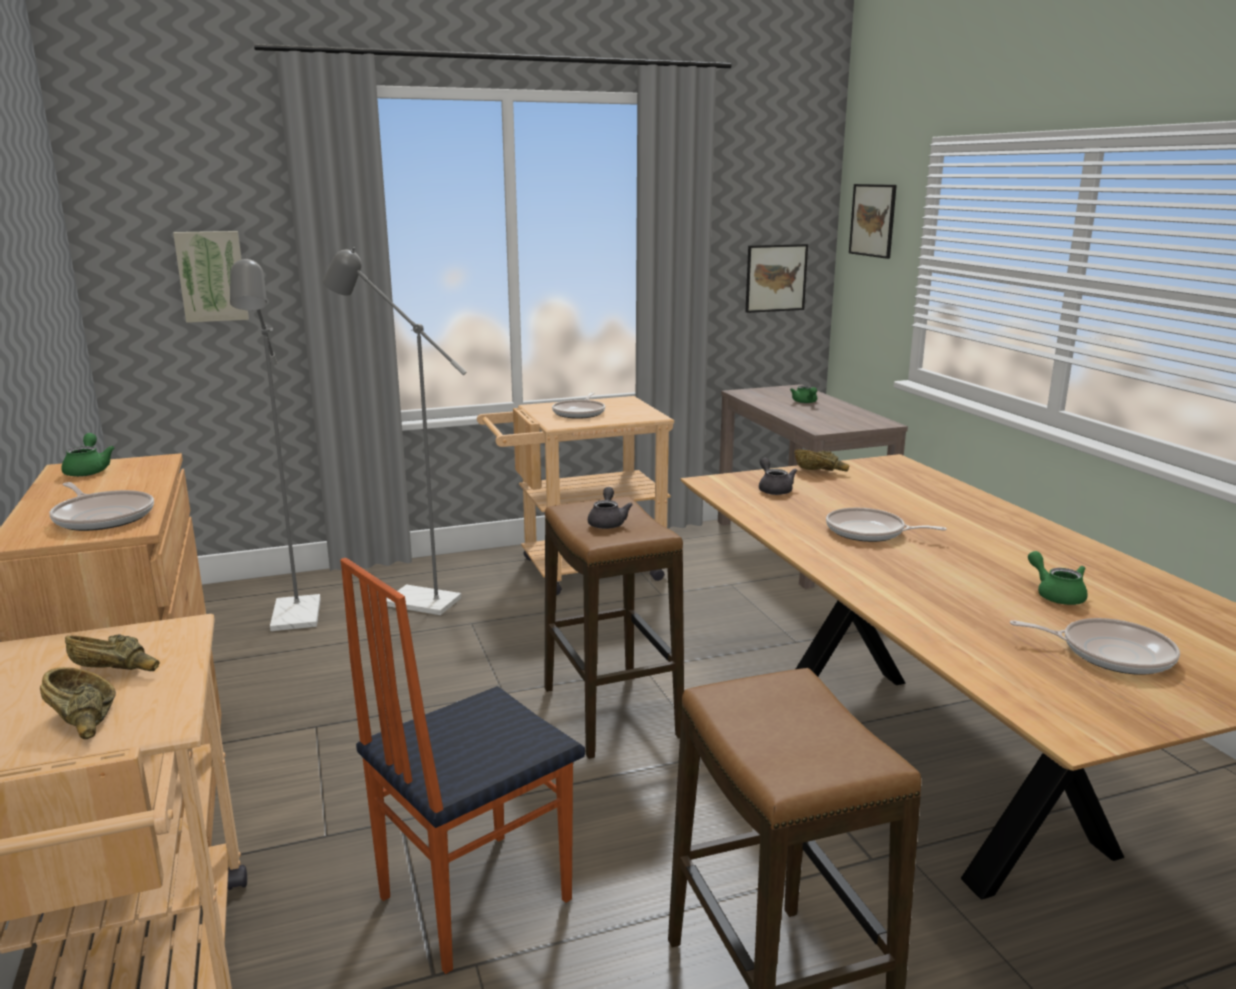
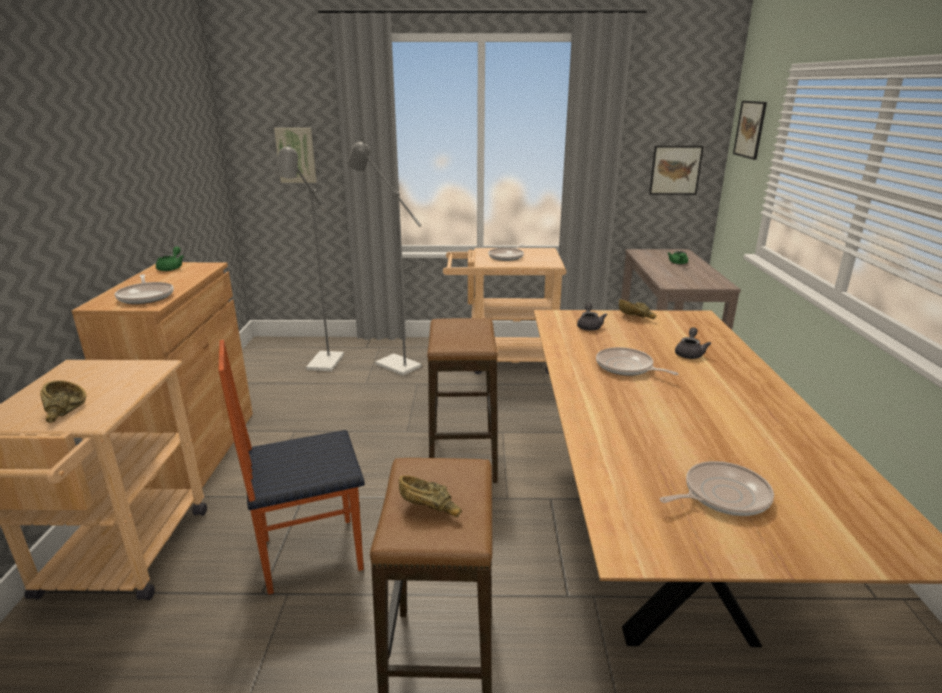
camera: 20 degrees right, 5 degrees up
brown bowl [65,634,159,671] -> brown bowl moved to [399,475,462,517]
grey teapot [588,487,633,529] -> grey teapot moved to [675,327,711,359]
frying pan [1010,618,1180,675] -> frying pan turned 60 degrees counterclockwise [660,461,774,516]
green teapot [1028,551,1088,605] -> none

